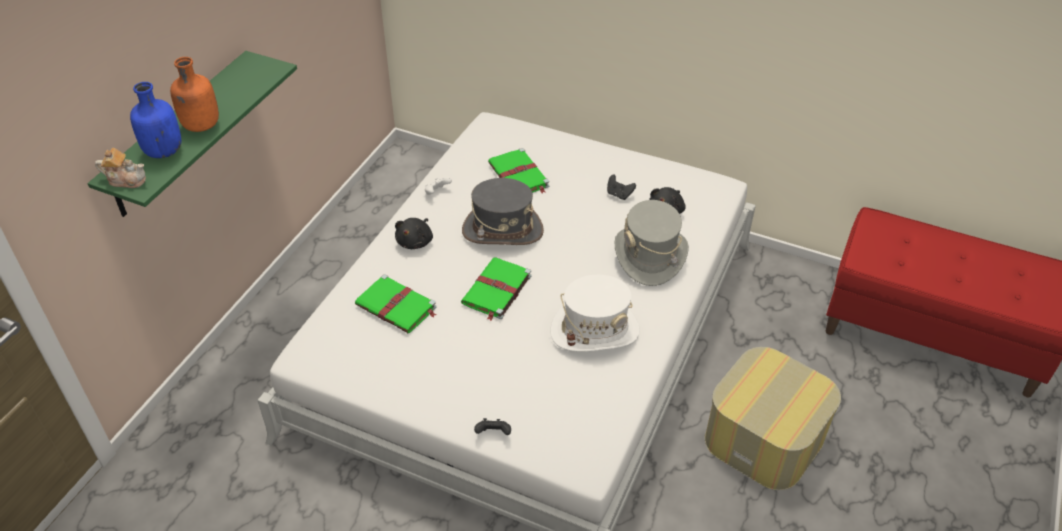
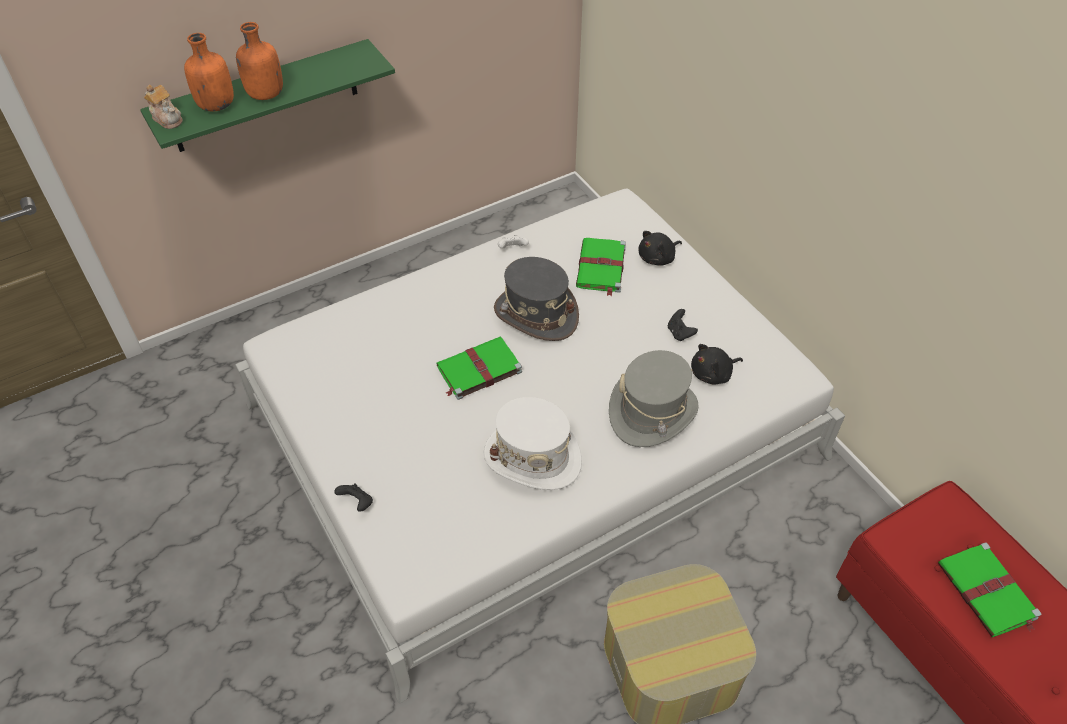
camera: 35 degrees right, 5 degrees up
blue bottle [130,82,181,158] -> orange bottle [184,33,234,111]
green book [355,274,436,334] -> green book moved to [938,542,1041,637]
black plush toy [395,218,433,249] -> black plush toy moved to [638,231,682,266]

